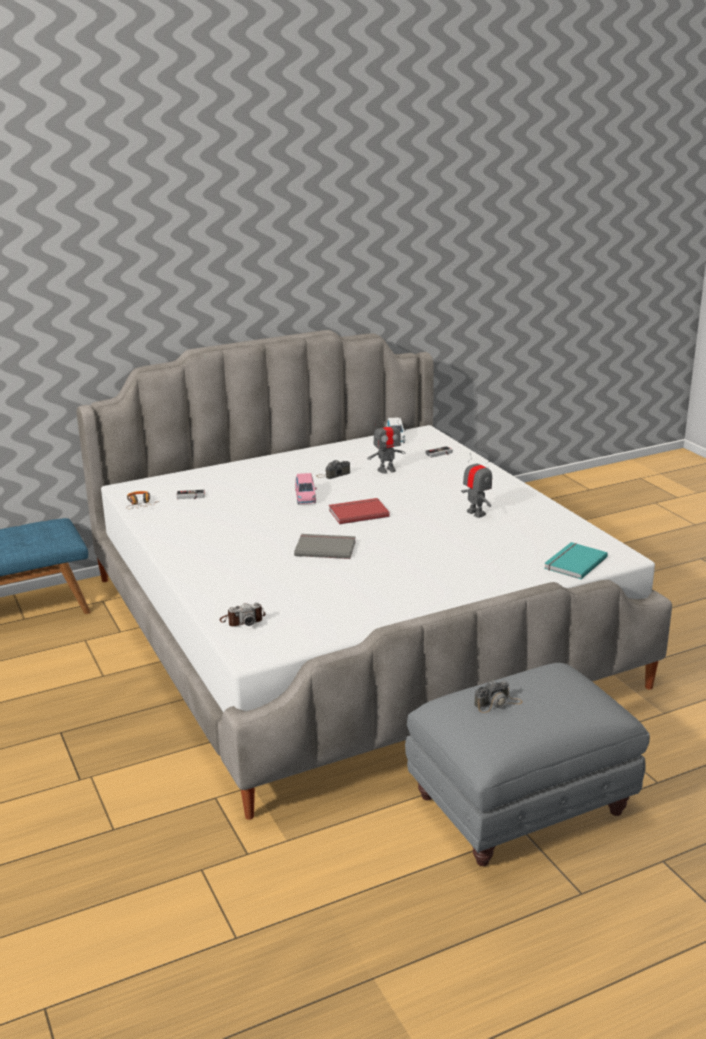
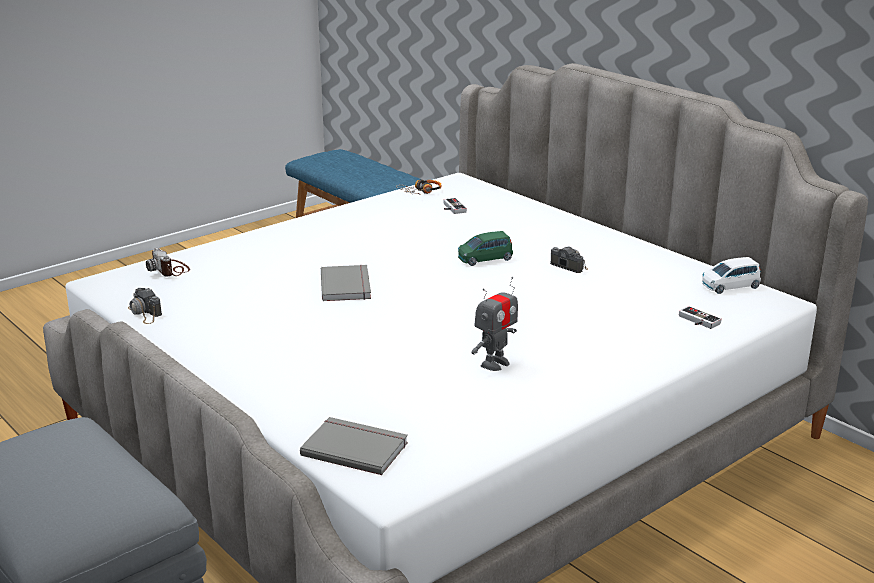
camera: 75 degrees right, 0 degrees up
pink toy car [295,473,317,504] -> green toy car [458,231,513,266]
red book [329,498,390,524] -> none
toy robot [367,417,405,474] -> none
camera [474,680,523,713] -> camera moved to [128,288,162,324]
turquoise book [544,542,608,579] -> grey book [300,417,408,475]

